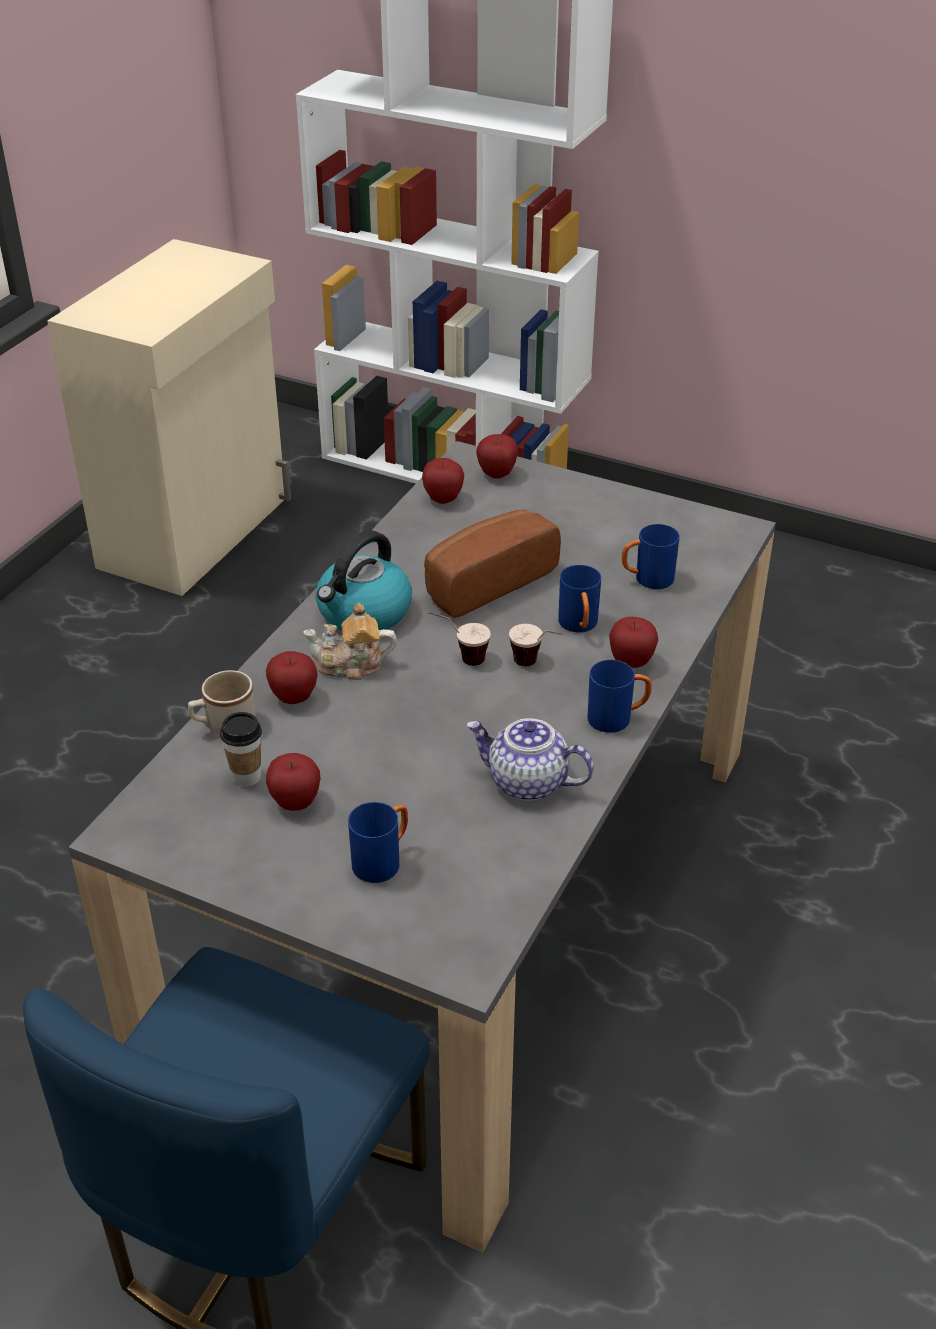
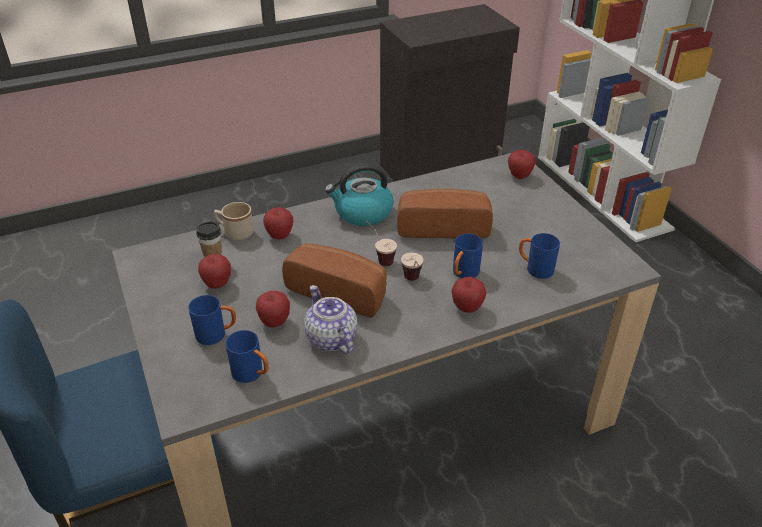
camera: 40 degrees right, 0 degrees up
beige cabinet [48,239,291,596] -> black cabinet [380,4,520,182]
teapot [303,603,397,680] -> none
apple [422,458,464,504] -> apple moved to [256,291,290,328]
blue mug [588,660,652,733] -> blue mug moved to [225,330,269,383]
none -> bread [282,243,387,317]

